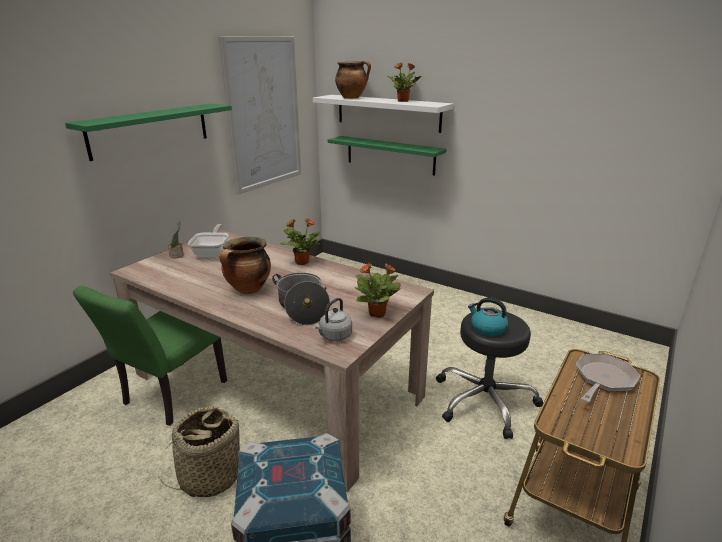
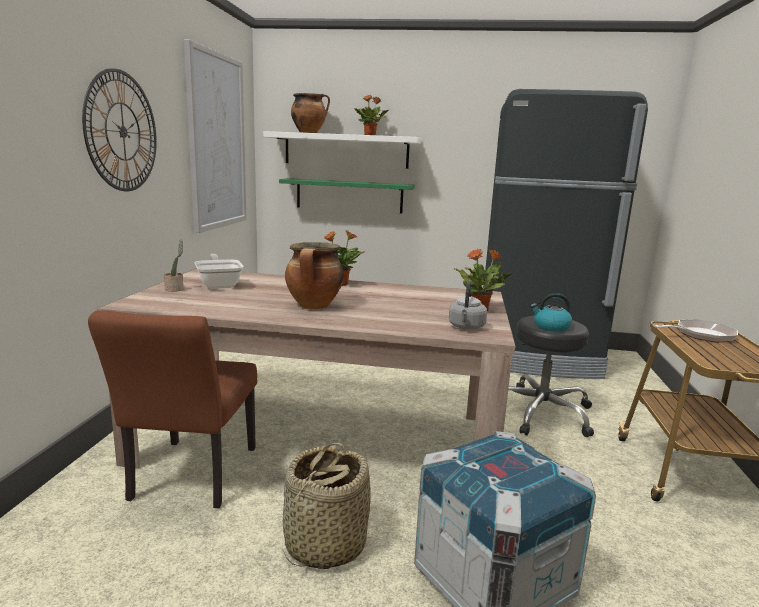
camera: 25 degrees left, 10 degrees down
green shelf [65,104,232,161] -> wall clock [82,68,157,191]
green chair [73,286,227,426] -> brown chair [88,310,257,508]
cooking pot [272,273,330,325] -> none
frying pan [576,353,640,403] -> frying pan turned 60 degrees clockwise [653,319,738,343]
none -> black fridge [485,89,648,379]

